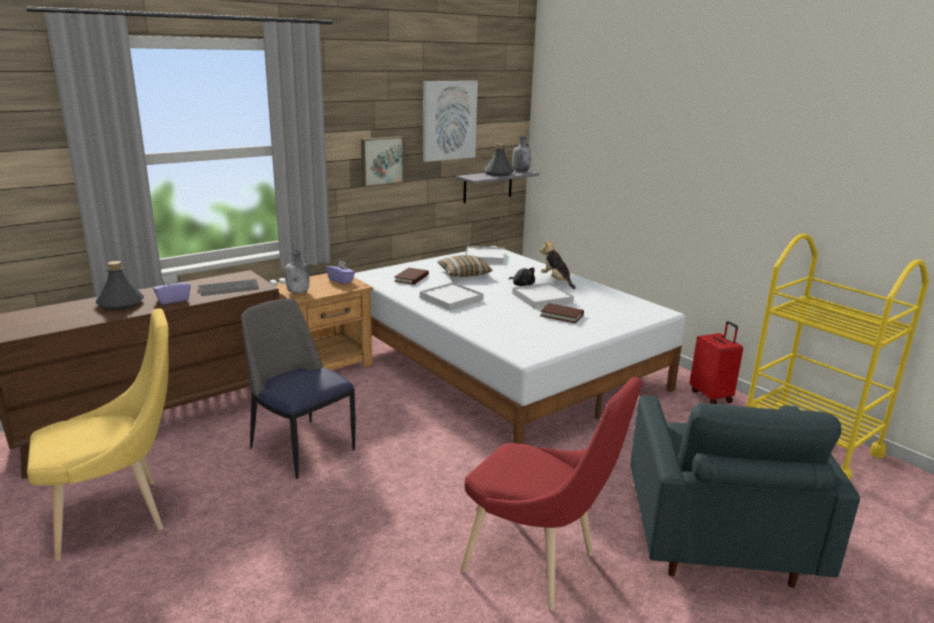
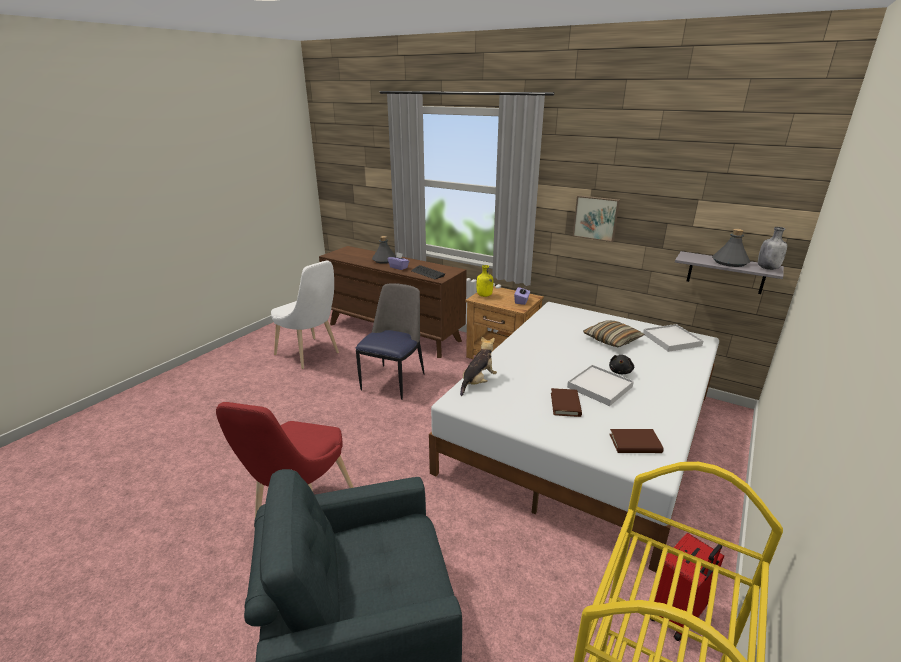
camera: 70 degrees right, 5 degrees up
yellow chair [27,308,169,561] -> white chair [271,261,339,369]
grey bottle [285,250,309,294] -> yellow bottle [477,265,493,297]
brown book [394,268,429,285] -> brown book moved to [609,429,664,453]
white tray [420,282,484,311] -> none
picture [423,81,478,162] -> none
plush toy [540,240,576,289] -> plush toy moved to [460,336,497,396]

